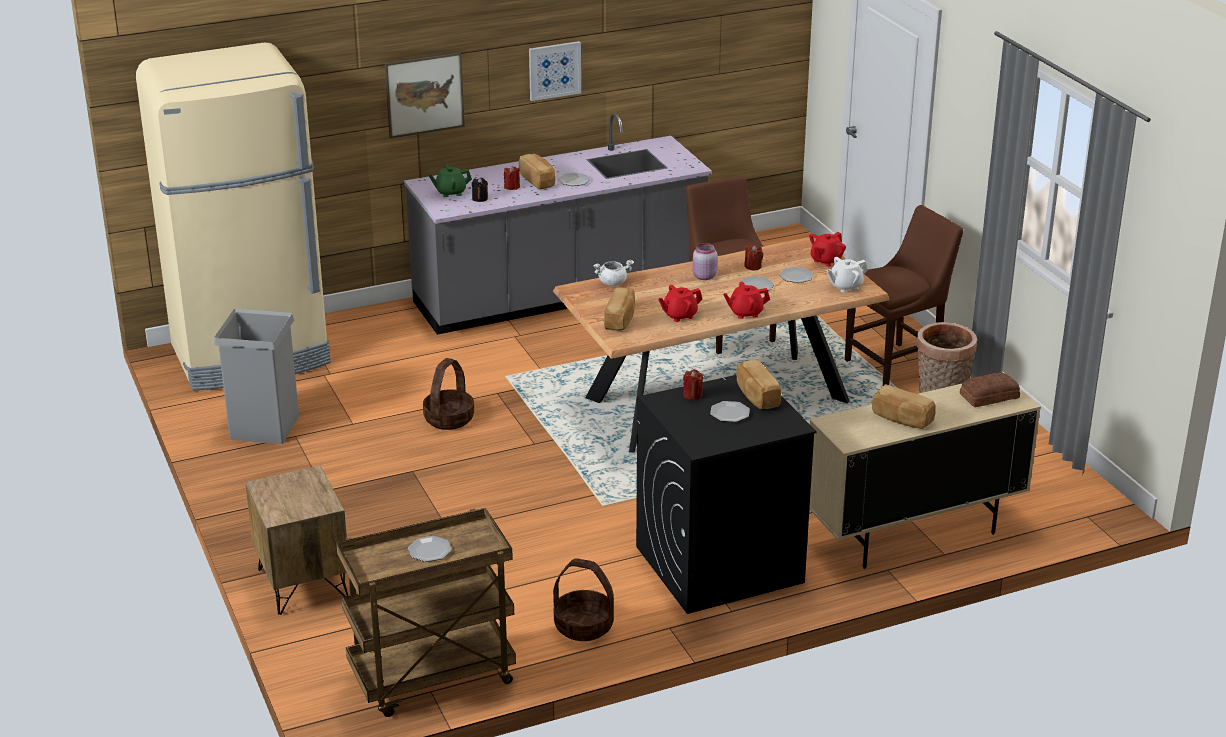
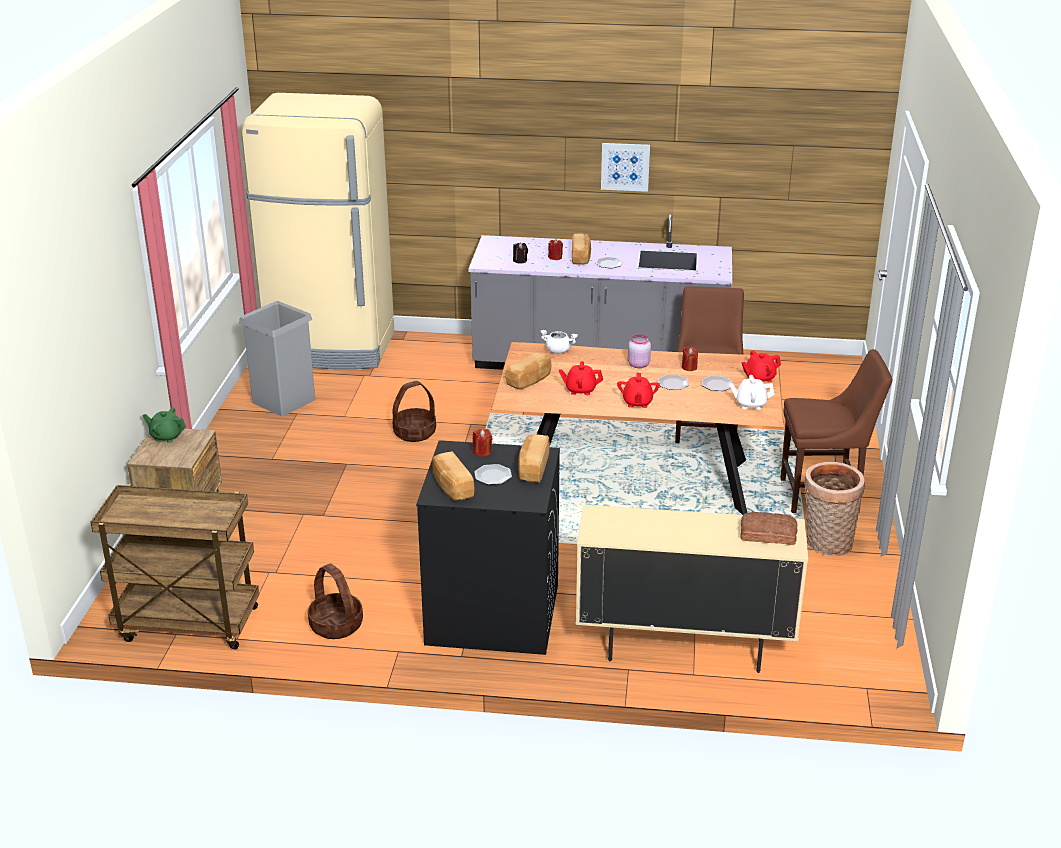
camera: 30 degrees right, 0 degrees up
picture [385,52,465,139] -> none
plate [408,536,452,562] -> none
green teapot [428,165,472,197] -> green teapot moved to [142,408,186,443]
red teapot [723,282,770,319] -> red teapot turned 105 degrees counterclockwise [617,373,660,408]
bread [872,384,936,429] -> bread moved to [432,451,475,501]

